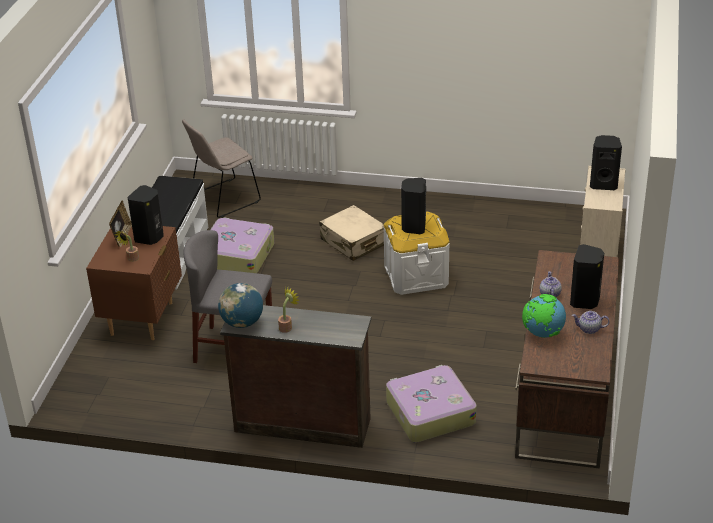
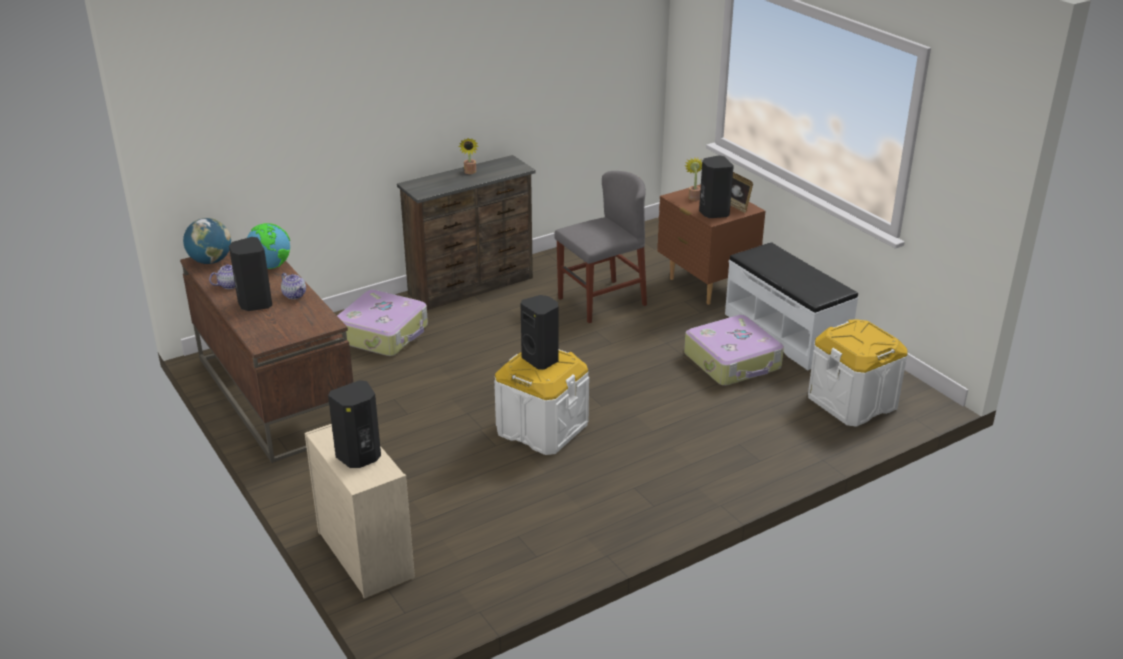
camera: 135 degrees right, 5 degrees down
beige chair [182,119,261,218] -> white storage box [808,319,907,427]
globe [218,283,263,328] -> globe moved to [183,218,231,264]
beige suitcase [319,205,384,261] -> none

